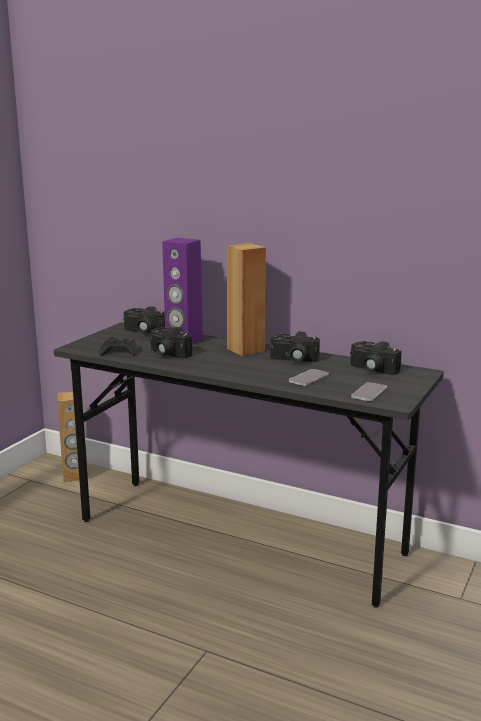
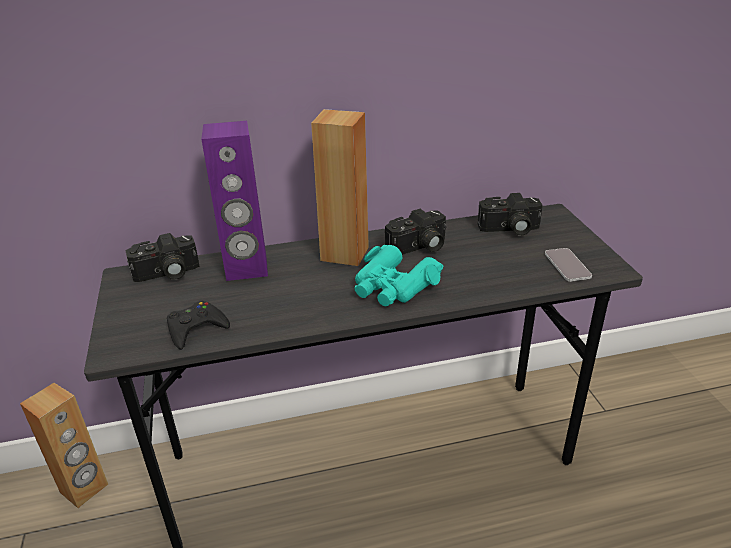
camera: 40 degrees left, 15 degrees up
camera [149,327,192,359] -> none
phone [289,369,329,386] -> none
none -> turquoise binoculars [355,245,444,306]

